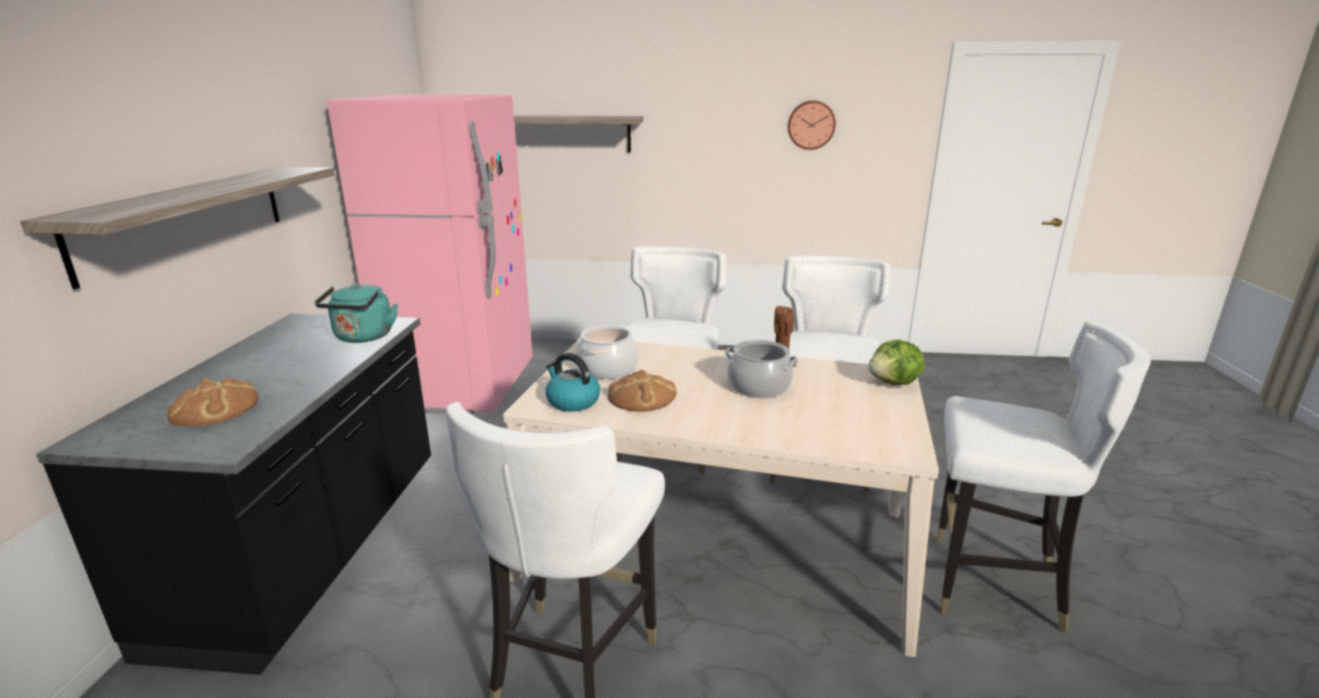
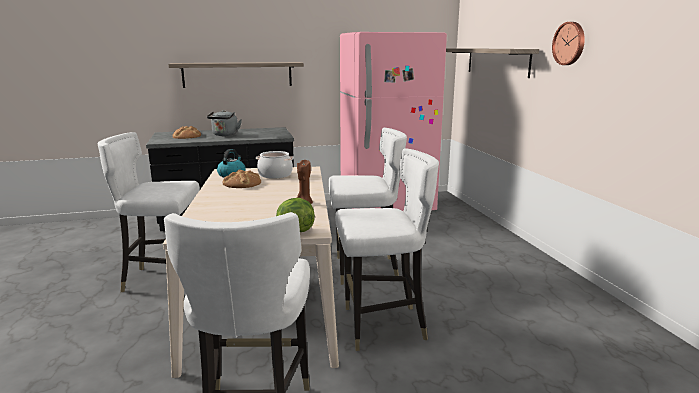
camera: 70 degrees right, 5 degrees down
turquoise kettle [315,283,398,343] -> none
cooking pot [725,340,798,398] -> none
wall clock [788,100,836,150] -> wall clock moved to [552,22,585,65]
none -> grey kettle [207,110,242,136]

